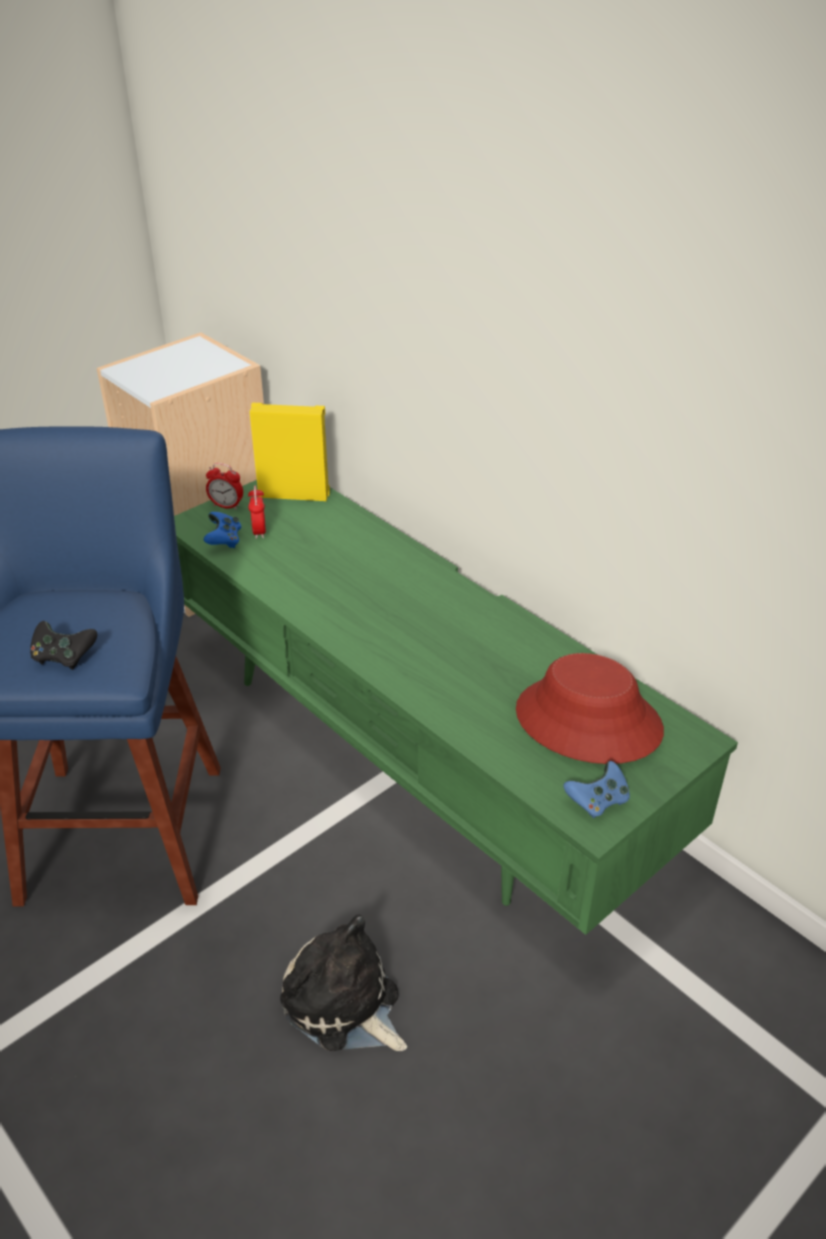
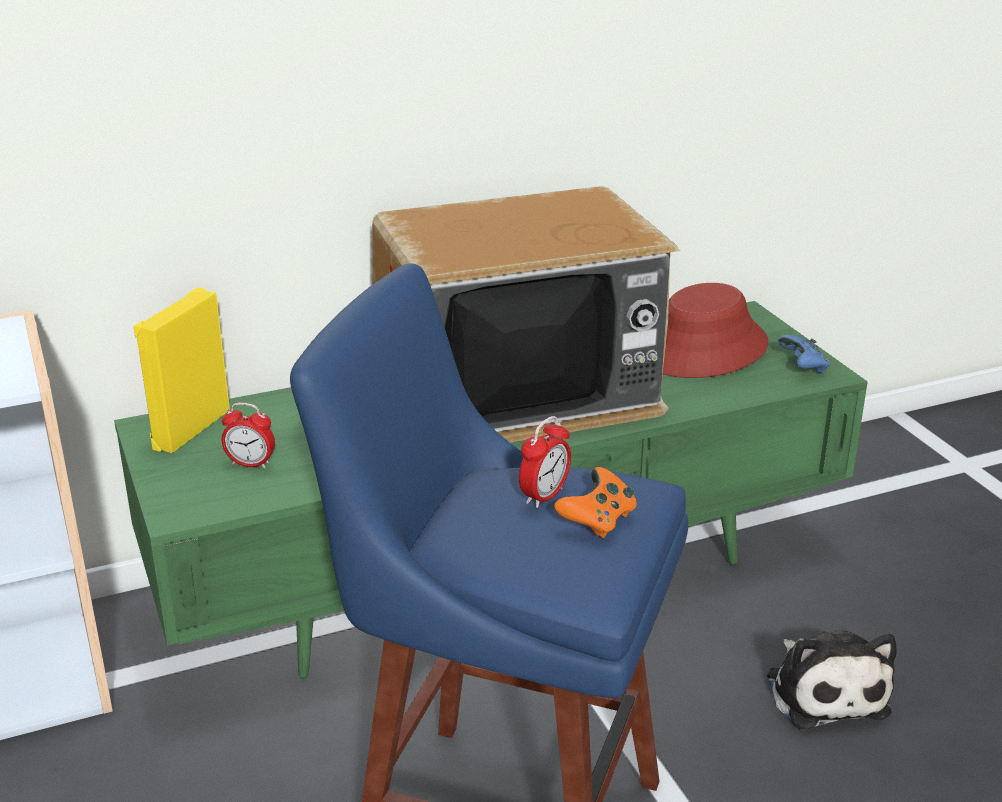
camera: 70 degrees left, 10 degrees down
black game controller [30,621,97,670] -> orange game controller [554,467,637,538]
blue game controller [203,512,241,548] -> none
alarm clock [206,463,243,510] -> alarm clock moved to [519,416,571,508]
plush toy [280,914,407,1051] -> plush toy turned 75 degrees counterclockwise [767,630,897,729]
none -> television [372,186,680,442]

